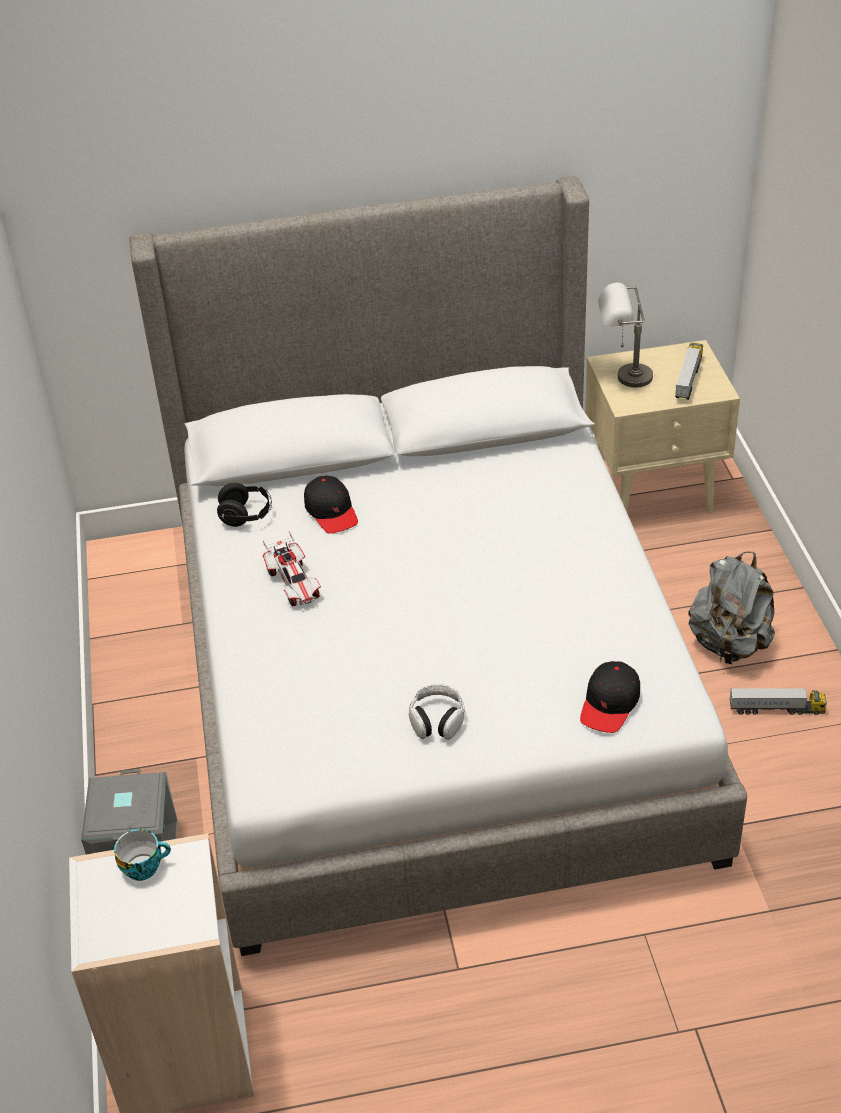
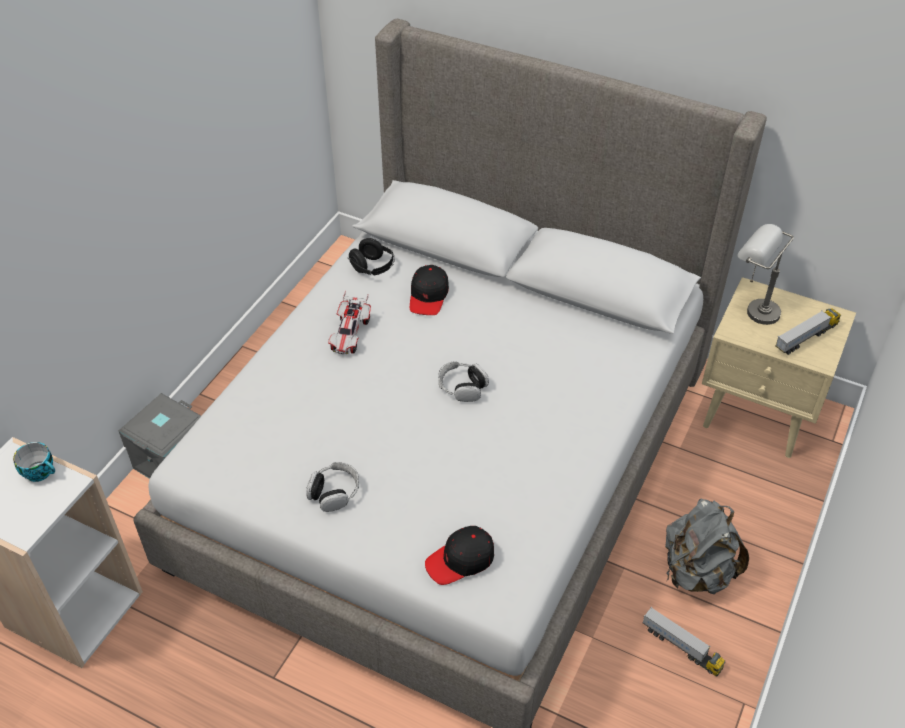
camera: 35 degrees right, 5 degrees up
none -> headphones [438,361,489,402]

